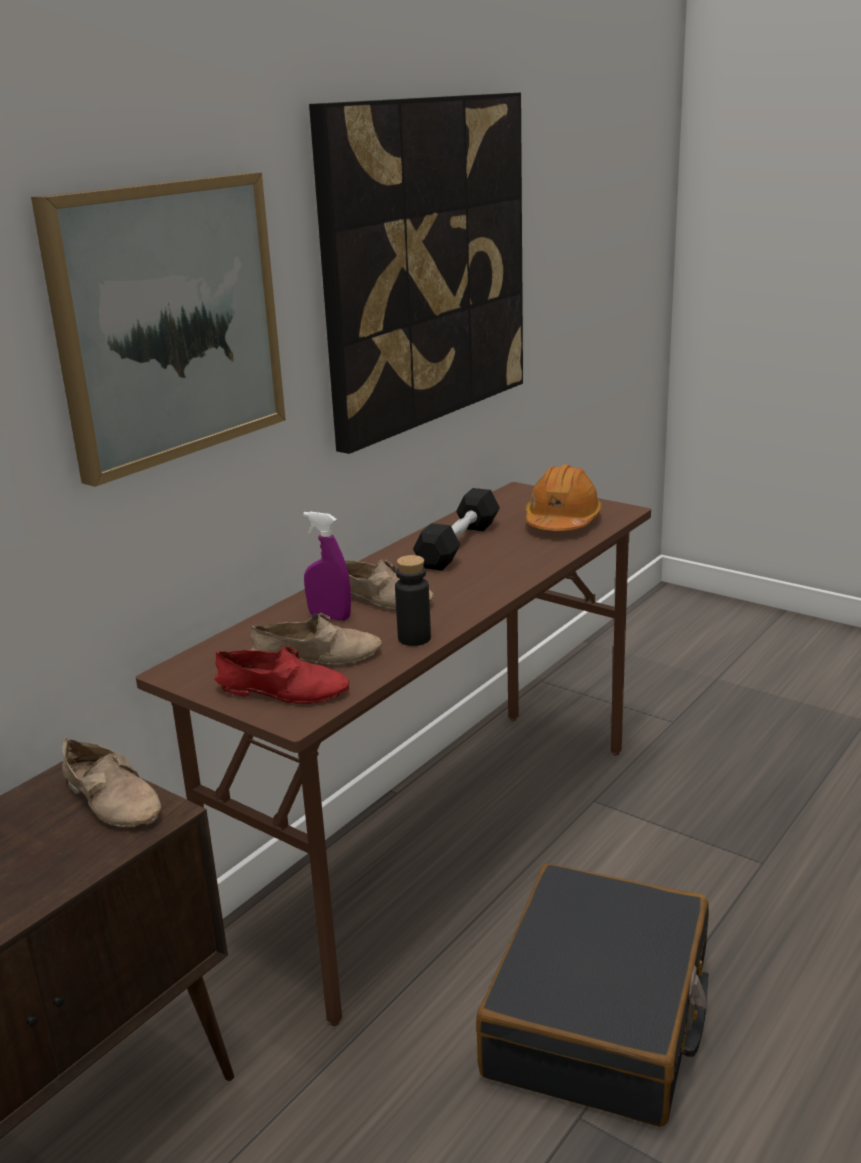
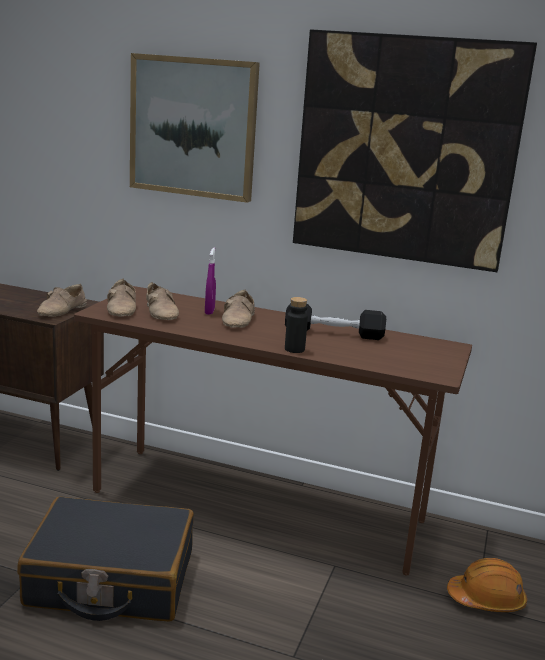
camera: 70 degrees right, 5 degrees down
red shoe [214,645,349,704] -> beige shoe [107,278,136,317]
black bottle [395,555,431,646] -> black bottle moved to [285,297,308,353]
orange hard hat [525,464,602,531] -> orange hard hat moved to [447,558,527,612]

